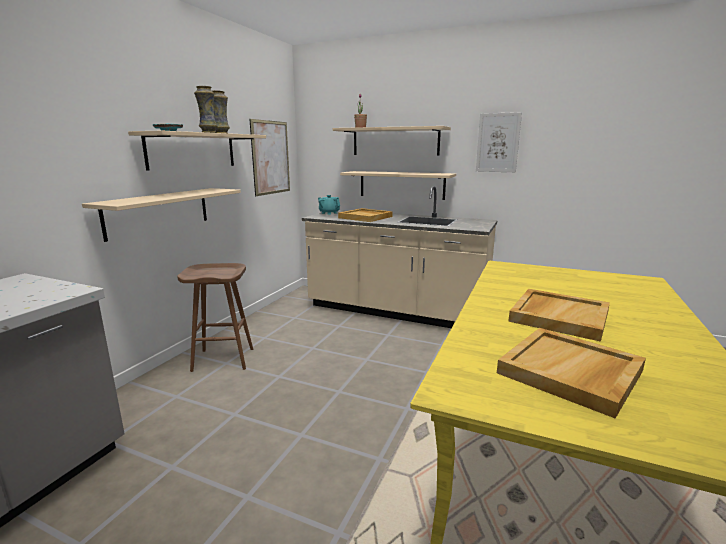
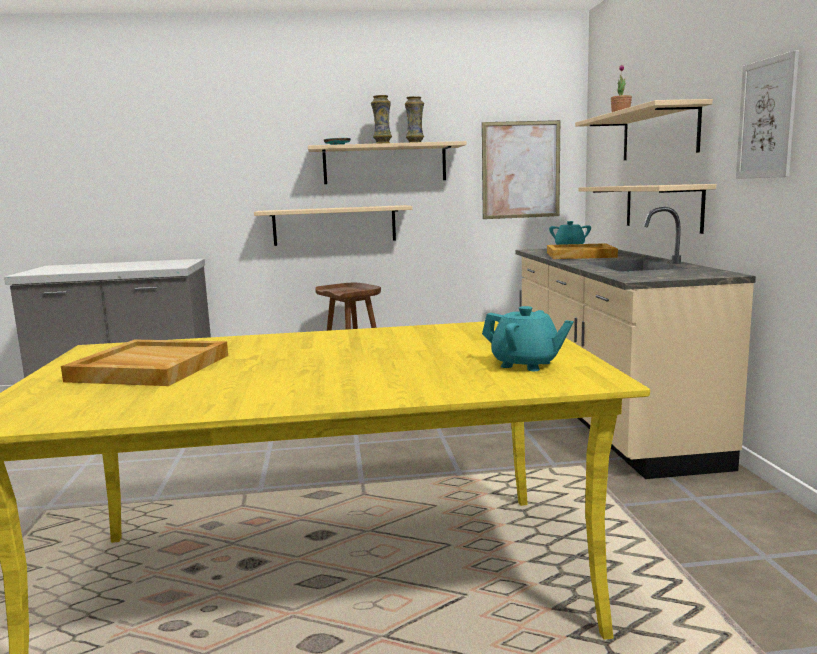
camera: 60 degrees right, 5 degrees down
beige tray [508,289,610,342] -> none
none -> turquoise teapot [482,306,574,371]

